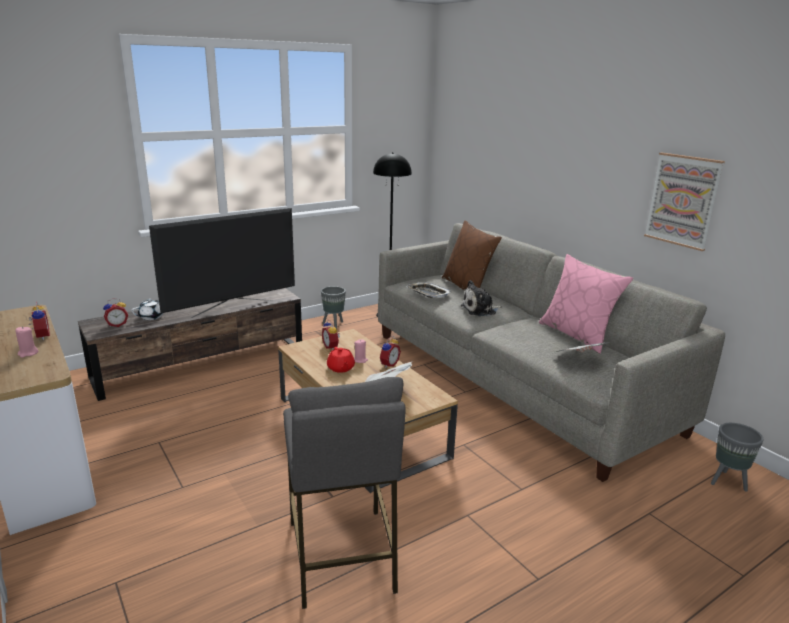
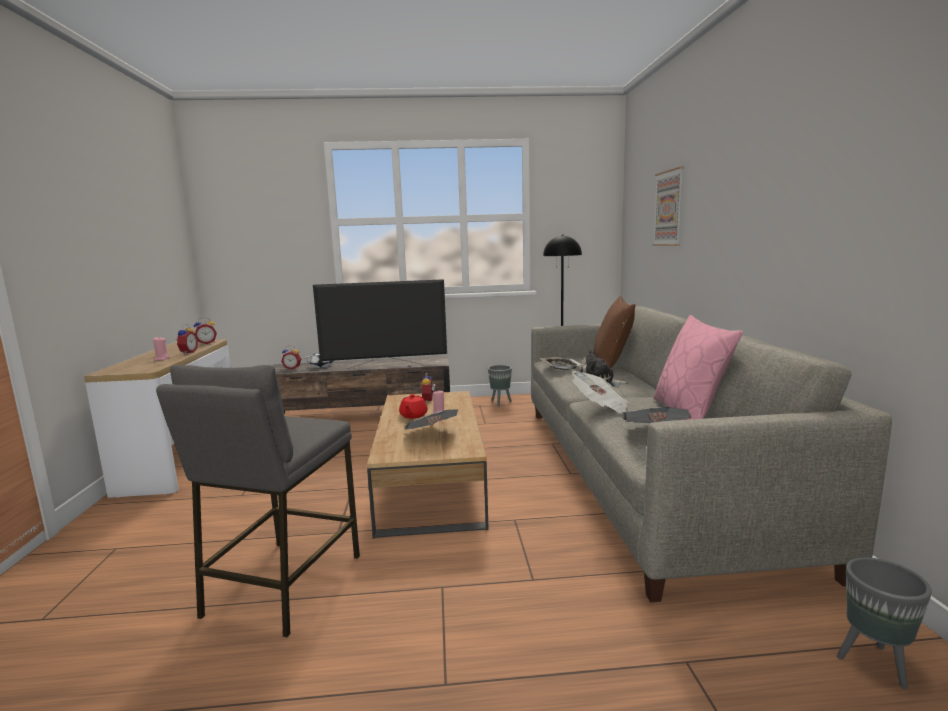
camera: 30 degrees right, 10 degrees down
alarm clock [380,336,401,368] -> alarm clock moved to [194,317,217,344]
picture [644,153,725,251] -> picture moved to [652,166,684,246]
none -> newspaper [572,371,628,413]

